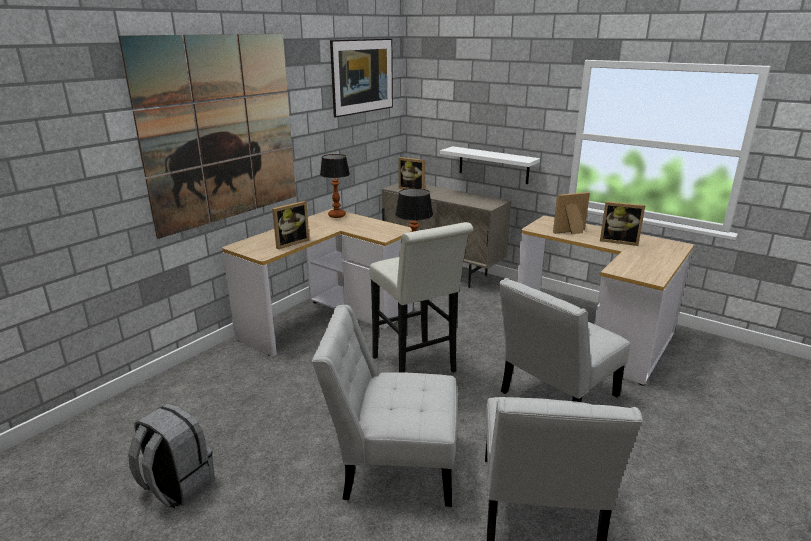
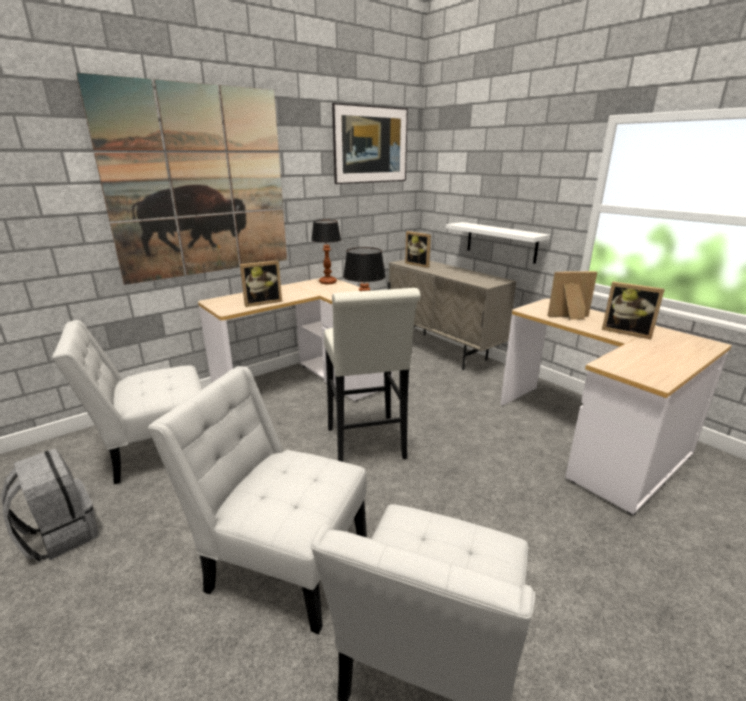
camera: 15 degrees right, 0 degrees up
white chair [499,278,630,402] -> white chair moved to [52,320,202,484]

